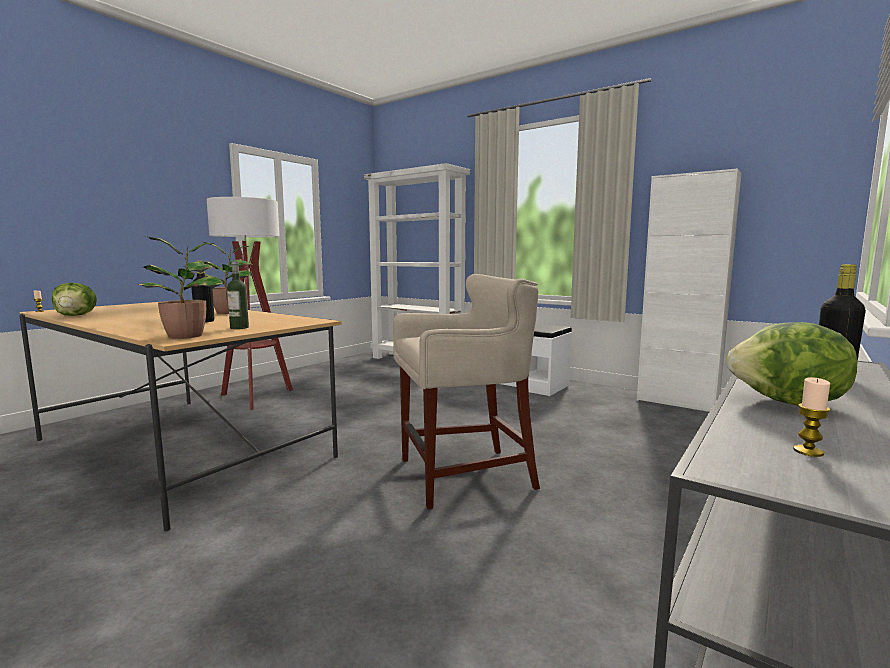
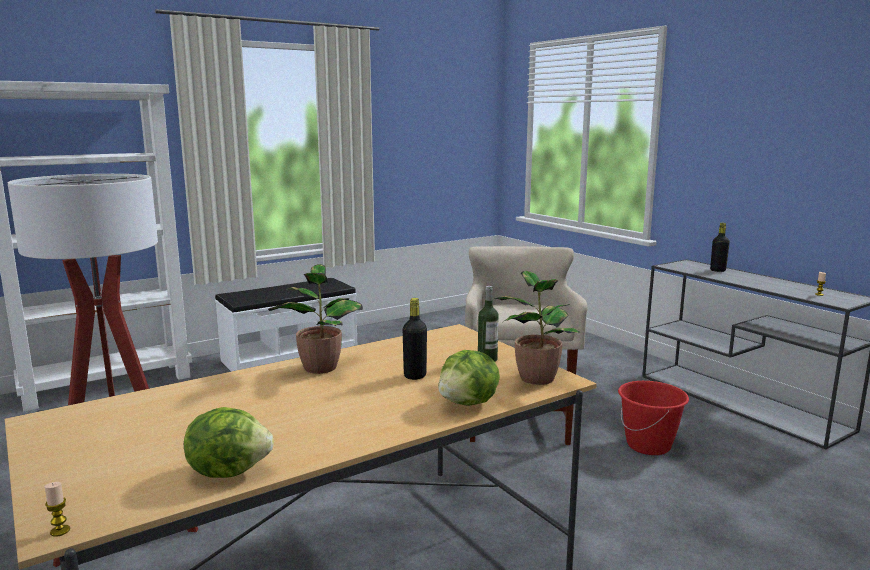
camera: 70 degrees left, 5 degrees up
white cabinet [637,169,741,412] -> none
lettuce [727,322,857,406] -> lettuce moved to [438,350,500,406]
none -> red bucket [618,381,689,455]

